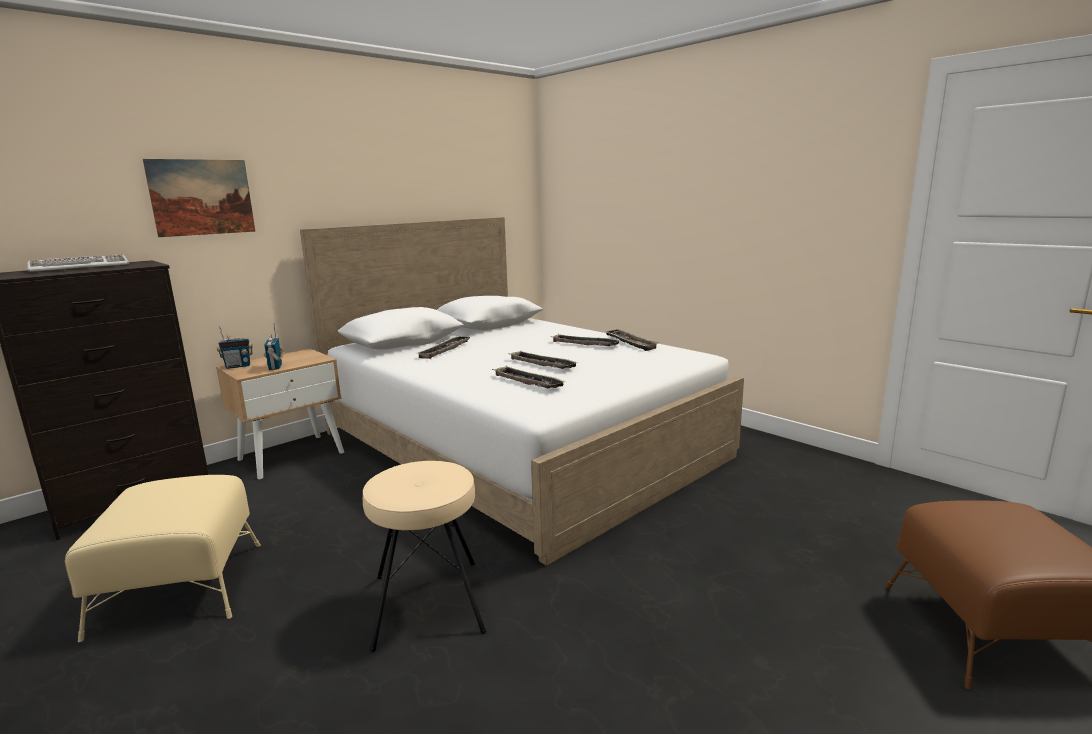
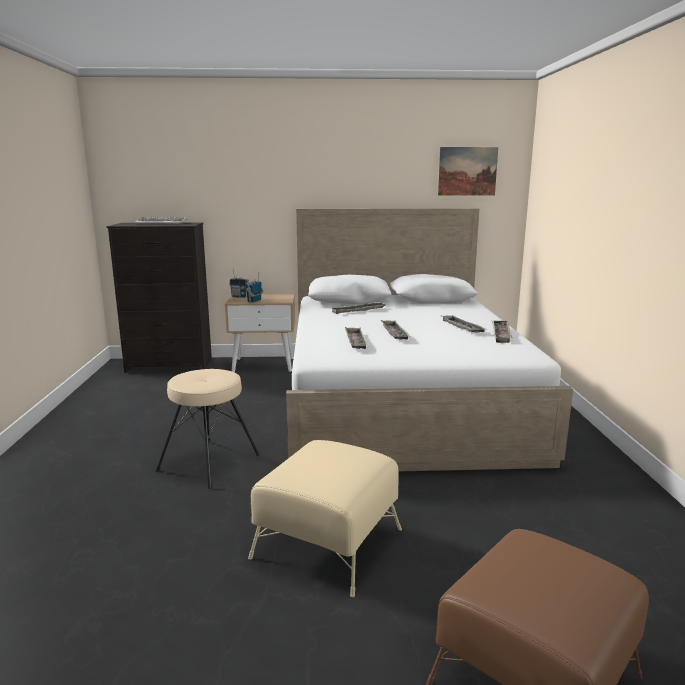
camera: 40 degrees right, 0 degrees up
beige ottoman [65,475,261,642] -> beige ottoman moved to [248,440,402,597]
picture [143,159,256,237] -> picture moved to [438,147,498,196]

